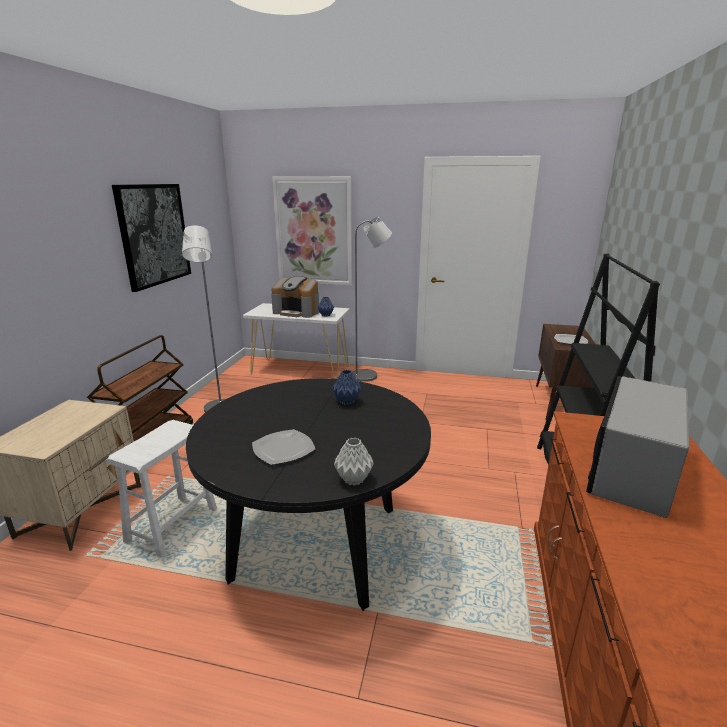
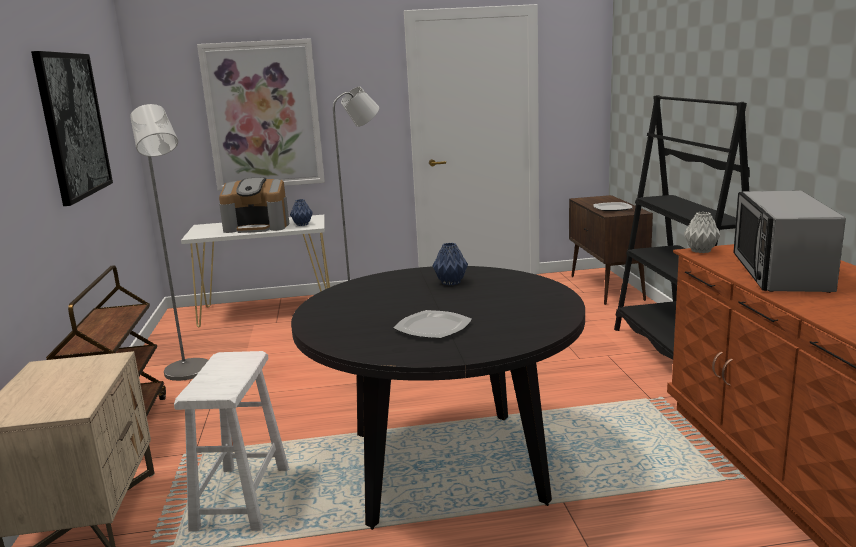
camera: 20 degrees left, 5 degrees down
grey vase [334,438,374,486] -> grey vase moved to [684,212,720,253]

